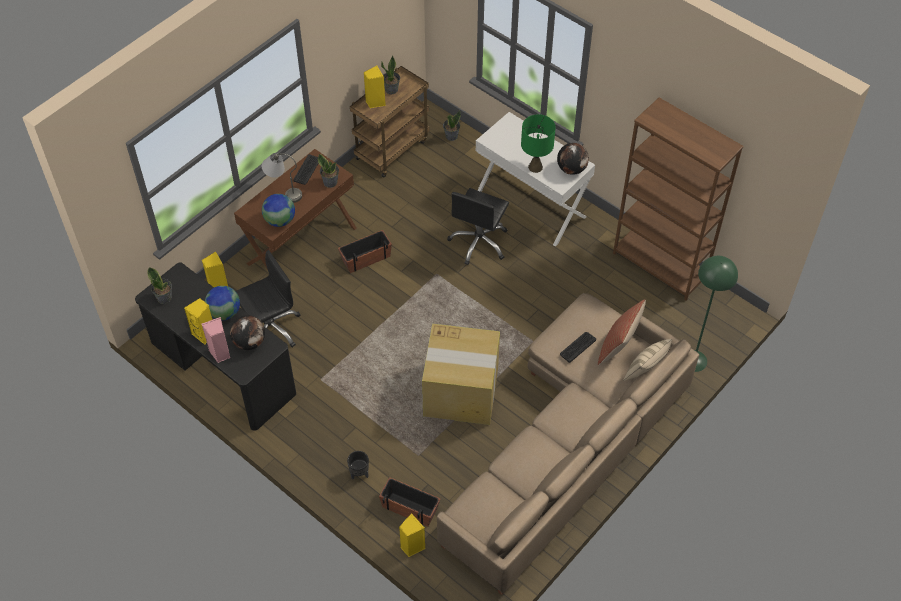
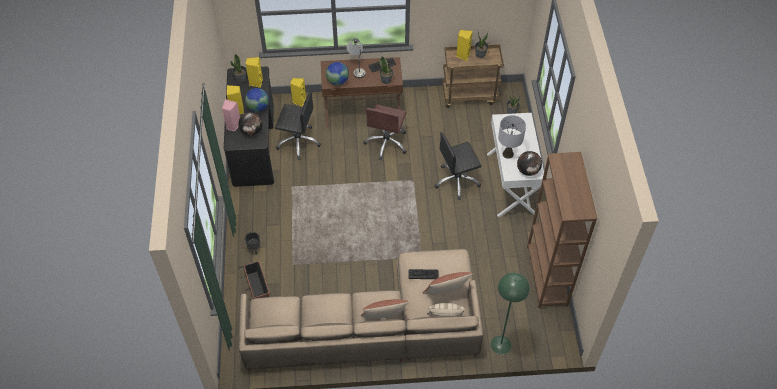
camera: 45 degrees right, 0 degrees up
planter [338,230,392,273] -> brown office chair [364,104,407,160]
yellow speaker [399,513,425,557] -> yellow speaker moved to [246,57,263,88]
cardboard box [422,324,500,425] -> none
green table lamp [521,114,556,173] -> grey table lamp [498,115,526,159]
none -> pillow [361,299,409,319]

